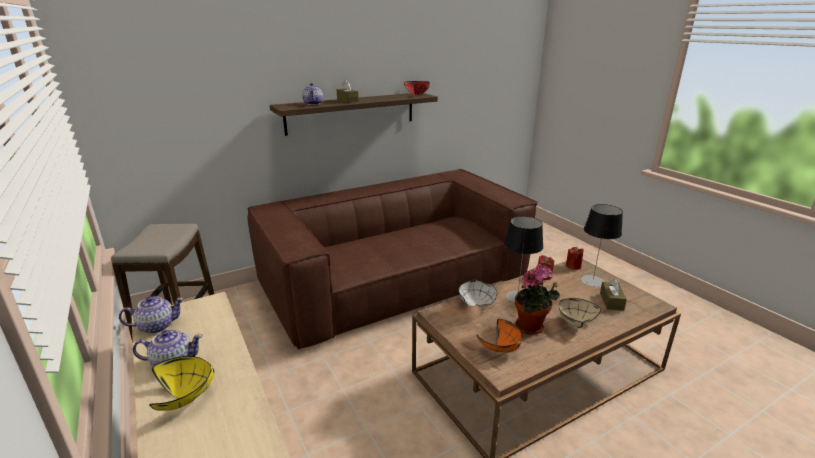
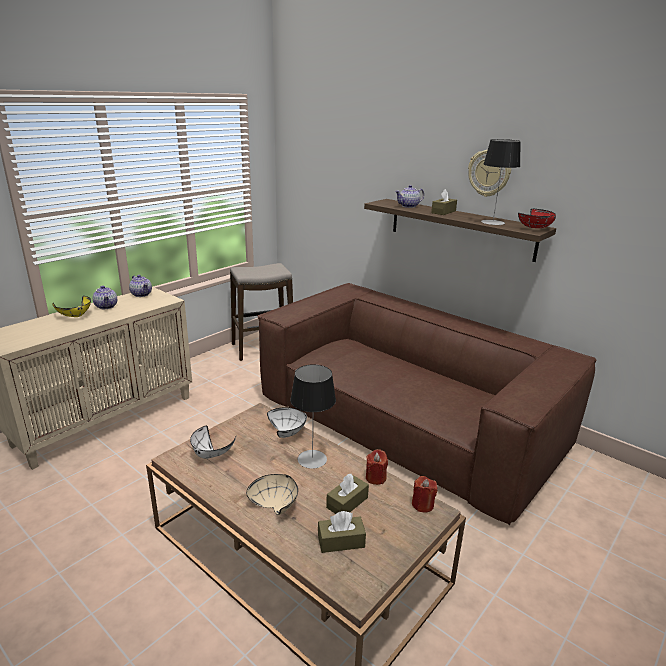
camera: 70 degrees right, 0 degrees up
orange bowl [476,319,522,353] -> white bowl [190,426,236,459]
potted plant [515,264,560,335] -> none
table lamp [581,204,623,287] -> table lamp moved to [481,139,521,225]
none -> brown tissue box [326,473,369,514]
none -> wall clock [468,150,511,197]

